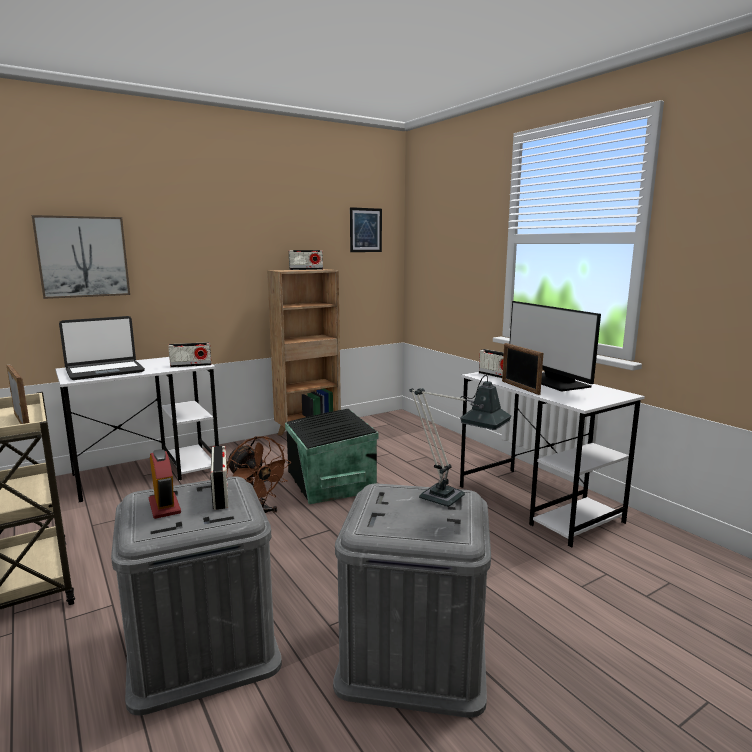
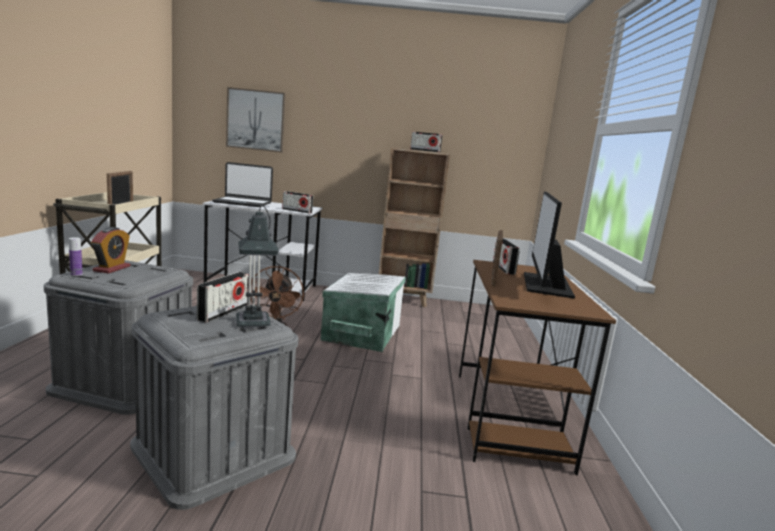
camera: 35 degrees right, 0 degrees up
radio [210,446,228,510] -> radio moved to [197,272,248,322]
black storage box [285,409,378,504] -> white storage box [321,273,406,352]
picture [350,207,382,252] -> none
white desk [460,371,645,548] -> brown desk [459,260,616,475]
none -> bottle [69,237,83,276]

